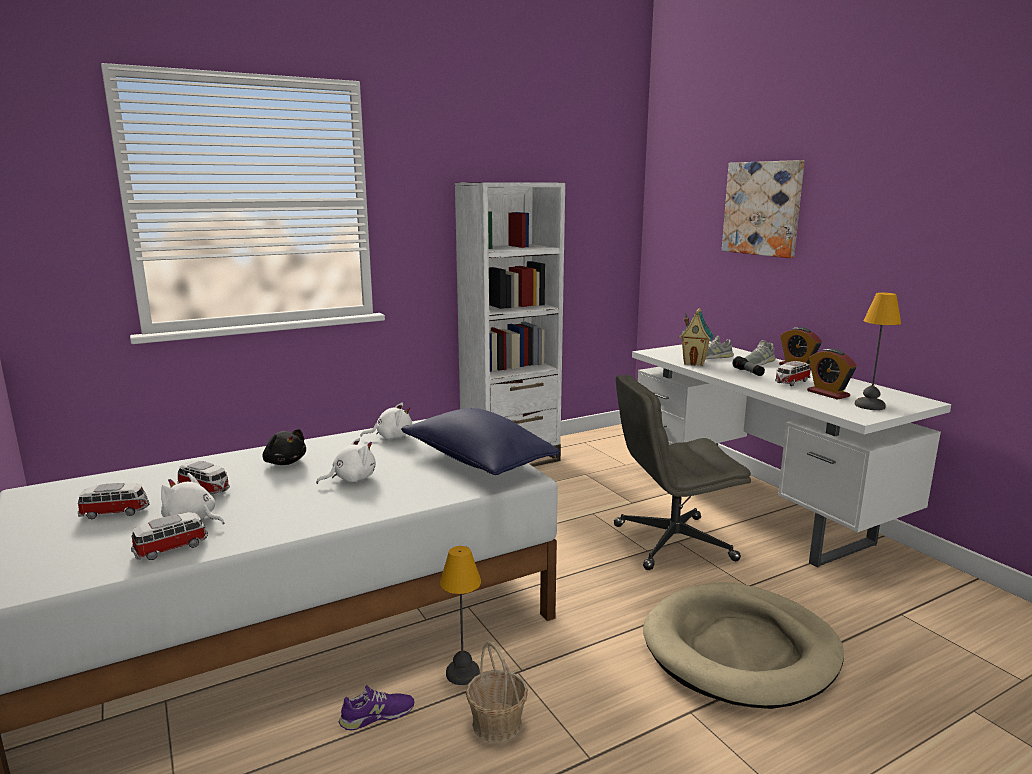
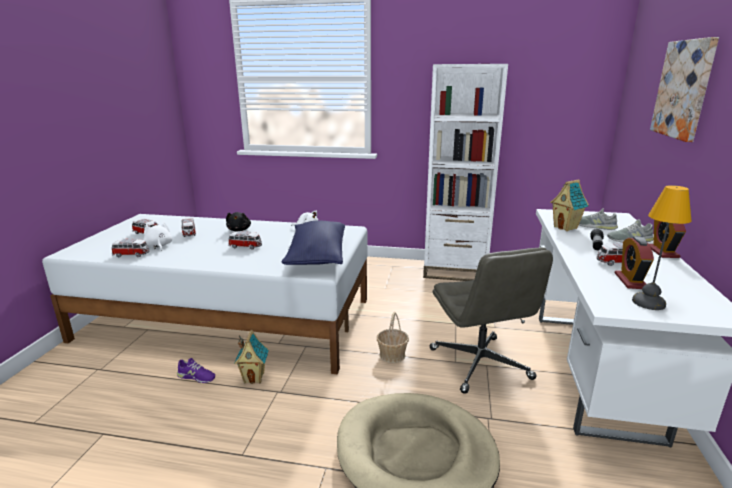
camera: 40 degrees right, 5 degrees up
white plush toy [316,438,376,484] -> toy car [228,231,262,250]
table lamp [440,546,481,685] -> toy house [234,329,269,384]
basket [466,641,528,743] -> basket moved to [377,312,409,363]
grey office chair [614,374,751,570] -> grey office chair turned 135 degrees counterclockwise [430,247,553,394]

